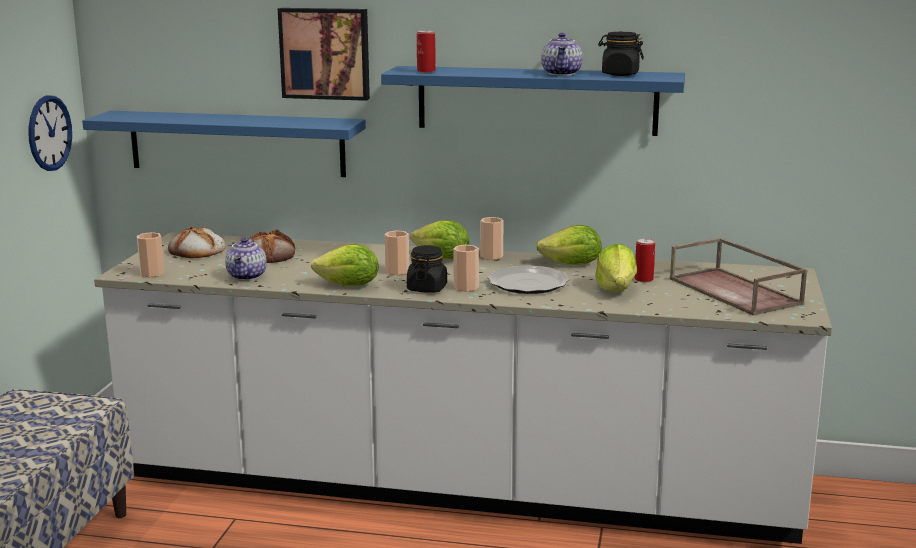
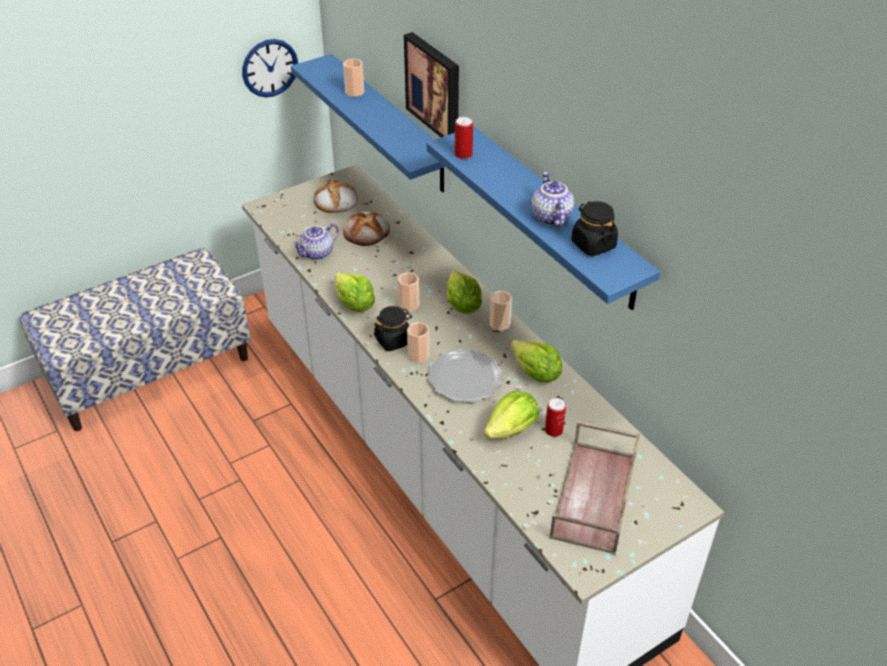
camera: 45 degrees right, 25 degrees up
cup [137,232,164,277] -> cup moved to [343,59,364,97]
teapot [541,33,583,76] -> teapot turned 120 degrees clockwise [531,172,574,227]

